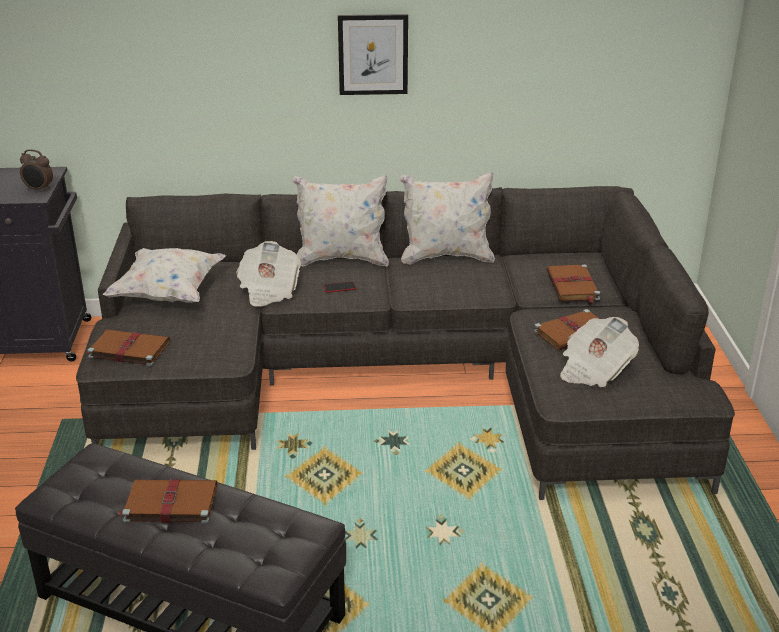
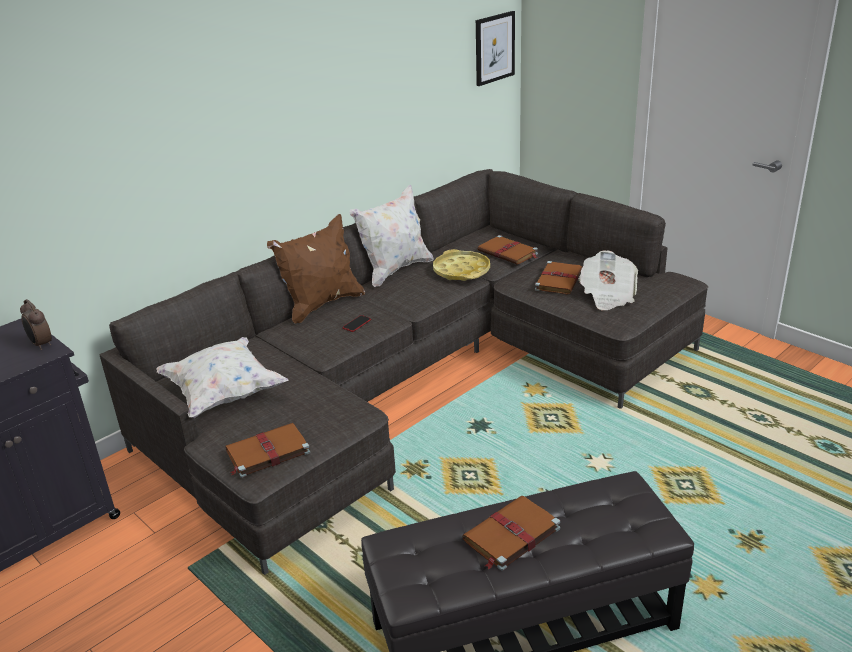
camera: 40 degrees left, 0 degrees up
alarm clock [20,149,53,192] -> alarm clock turned 75 degrees clockwise [20,299,52,350]
newspaper [236,241,301,307] -> none
white pillow [292,175,389,266] -> brown pillow [267,214,365,324]
picture [338,14,408,95] -> picture moved to [476,11,515,86]
none -> yellow tray [433,249,490,281]

